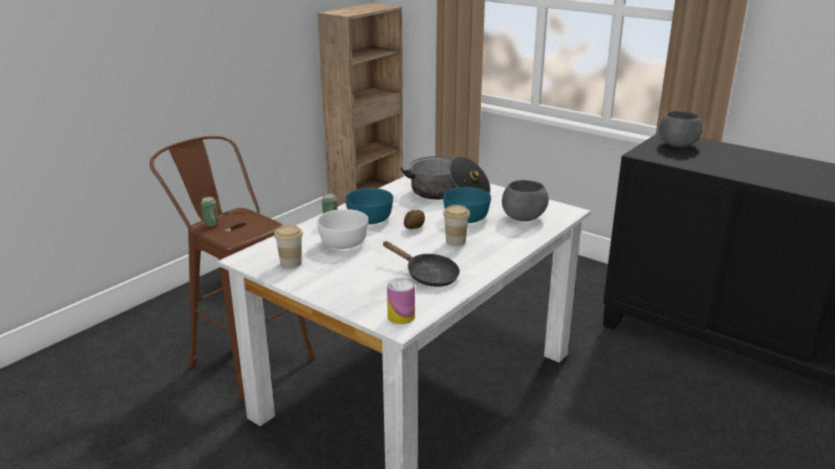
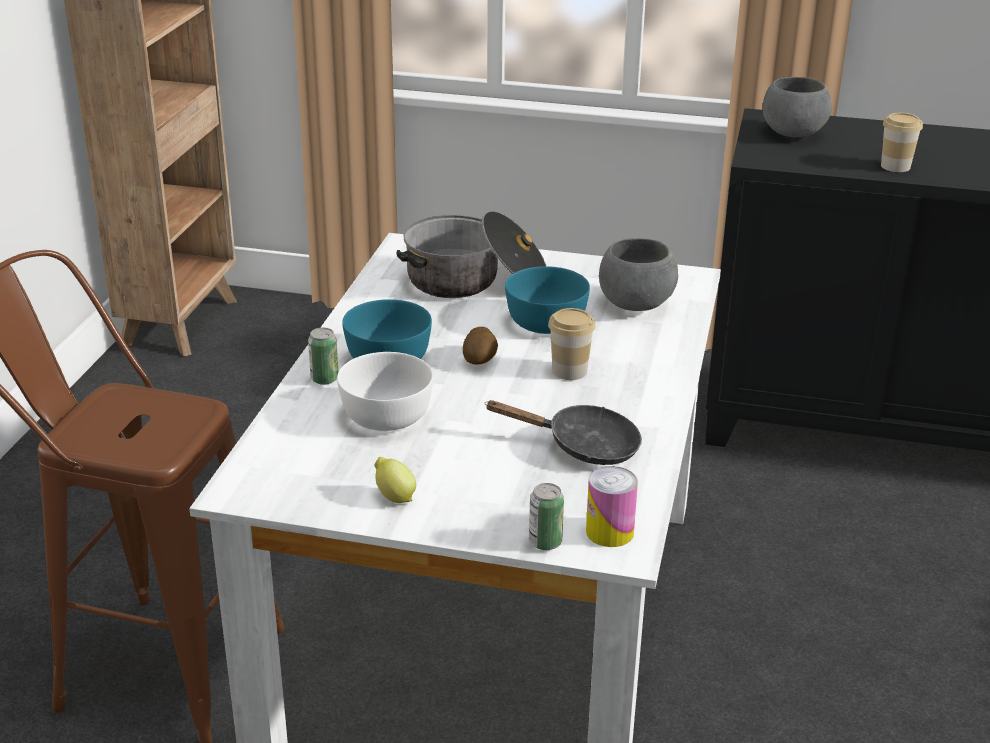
camera: 25 degrees left, 5 degrees up
can [201,197,219,226] -> can moved to [529,483,564,550]
cup [274,225,303,268] -> cup moved to [881,113,923,172]
none -> lemon [375,457,416,503]

